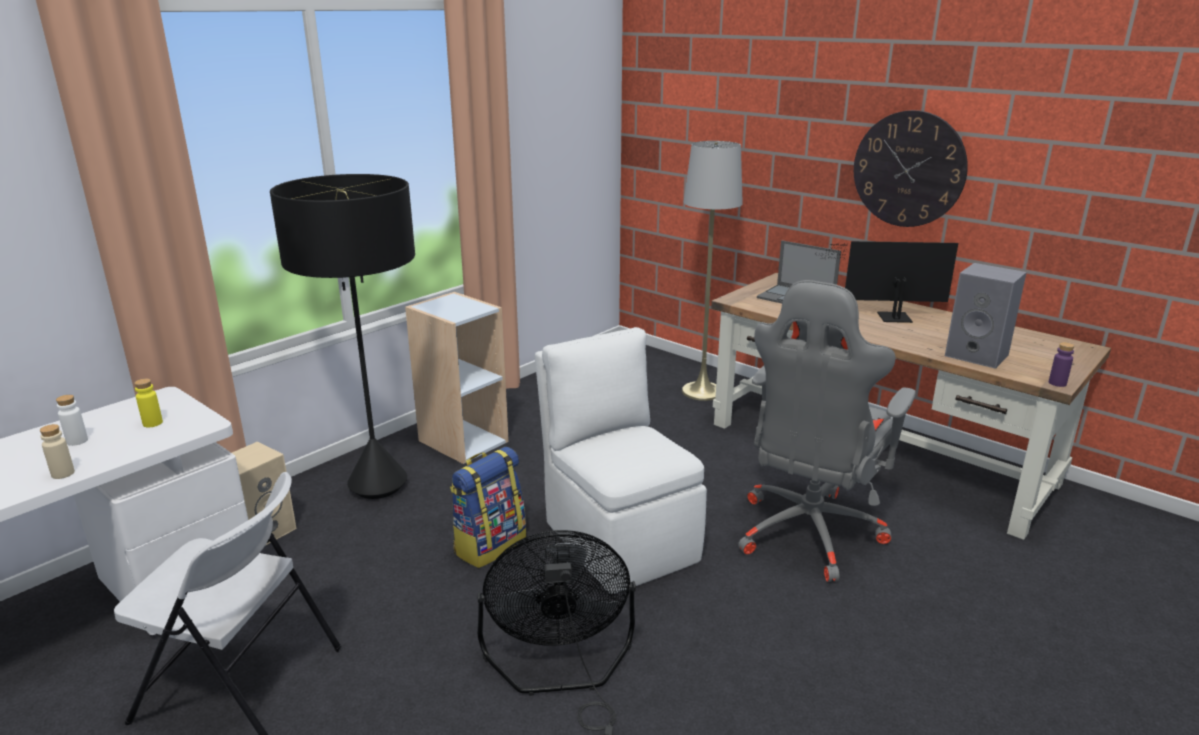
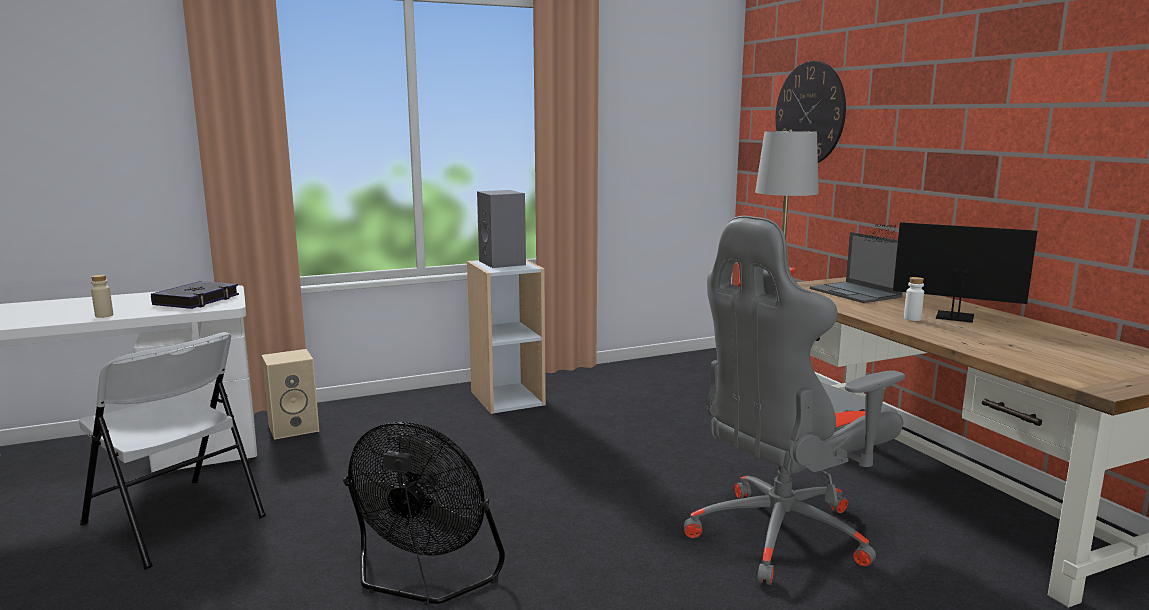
camera: 25 degrees right, 10 degrees down
white bottle [56,395,88,446] -> white bottle moved to [904,277,924,321]
yellow bottle [134,378,163,427] -> book [151,281,239,309]
black floor lamp [270,174,415,499] -> none
backpack [450,447,526,568] -> none
white chair [535,327,707,594] -> none
wall clock [854,110,968,227] -> wall clock moved to [775,61,846,163]
grey speaker [945,263,1027,369] -> grey speaker moved to [477,190,526,268]
purple bottle [1049,342,1075,387] -> none

